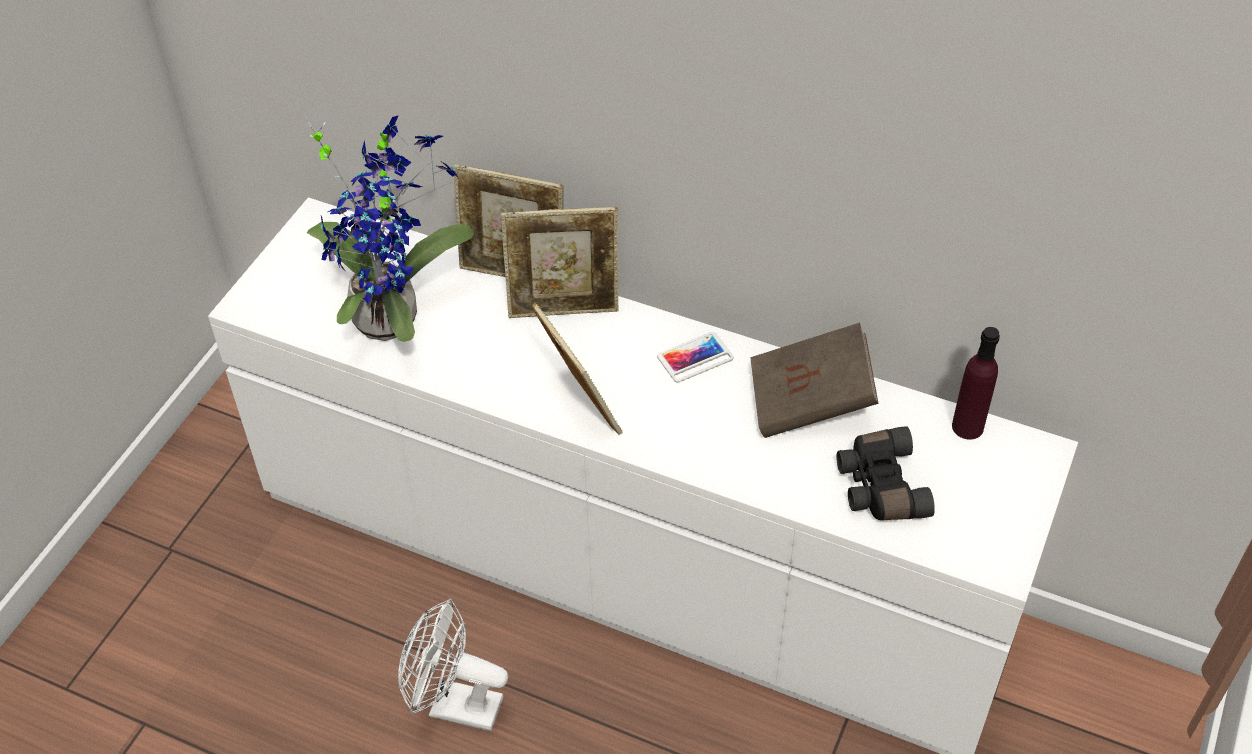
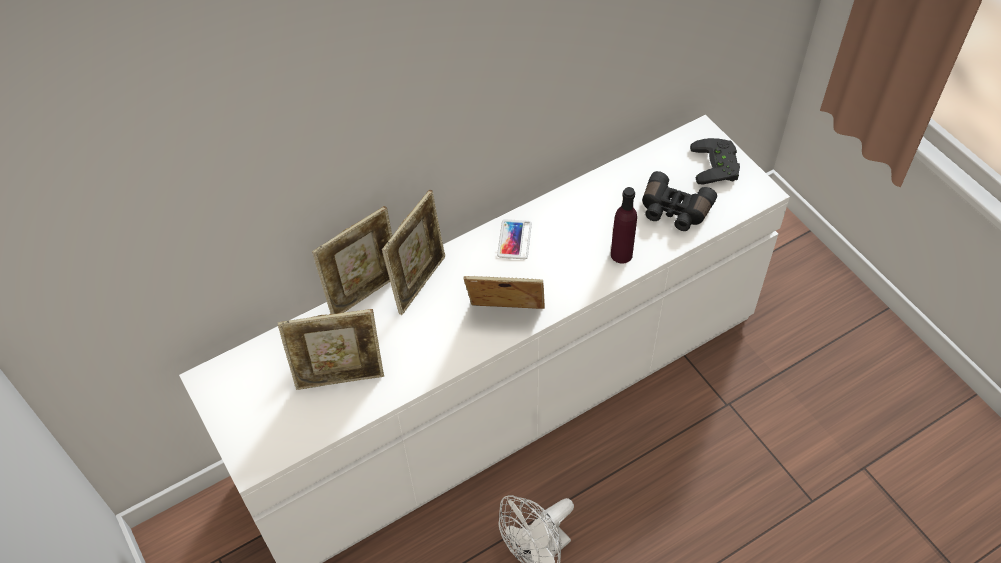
camera: 55 degrees left, 5 degrees up
potted plant [307,115,474,342] -> picture frame [278,309,384,390]
brown book [750,323,878,438] -> none
purple bottle [952,327,1000,440] -> purple bottle moved to [611,187,637,264]
none -> black game controller [690,138,740,184]

